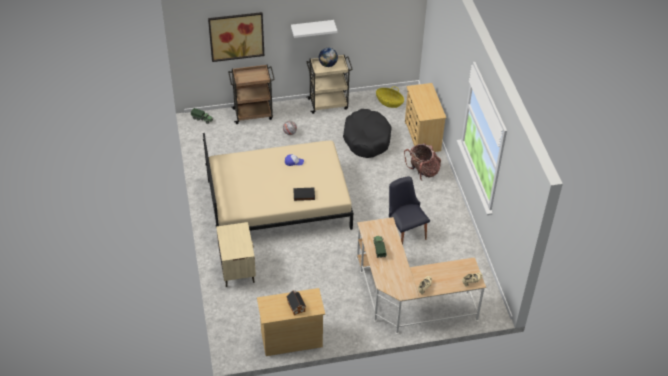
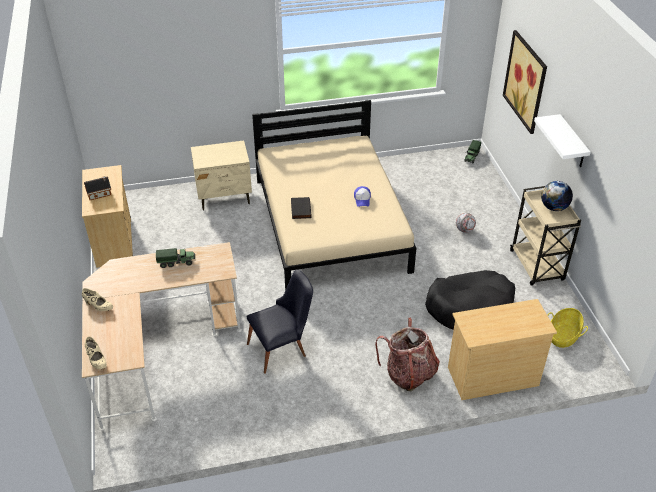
camera: 90 degrees right, 5 degrees down
brown cart [228,64,275,124] -> none

